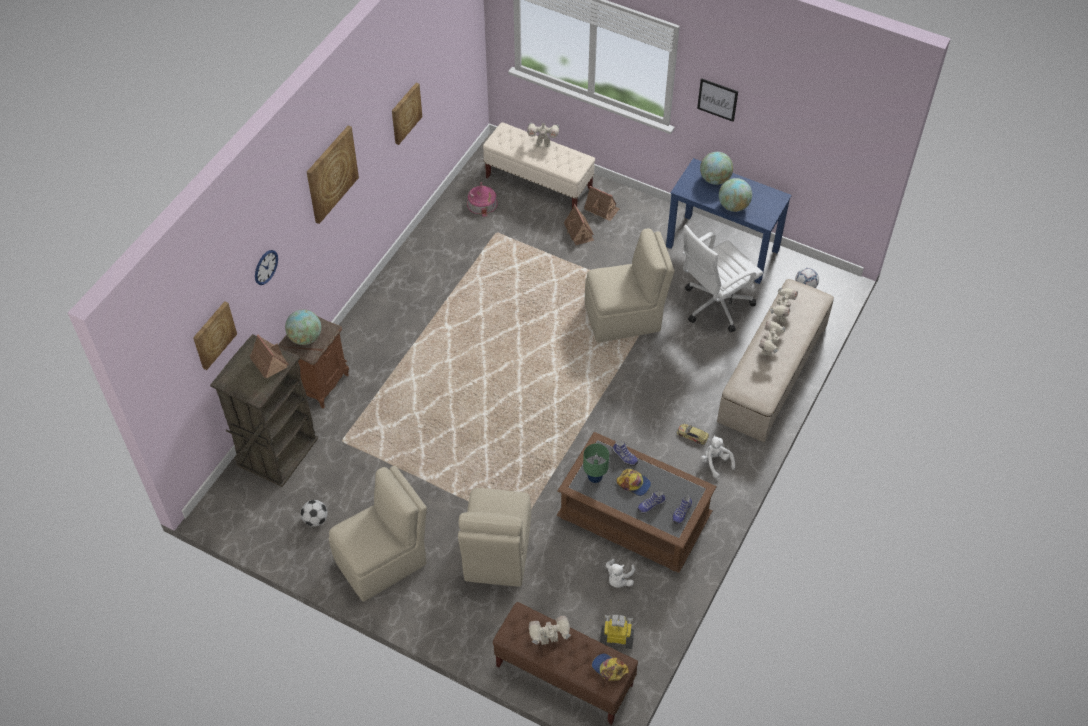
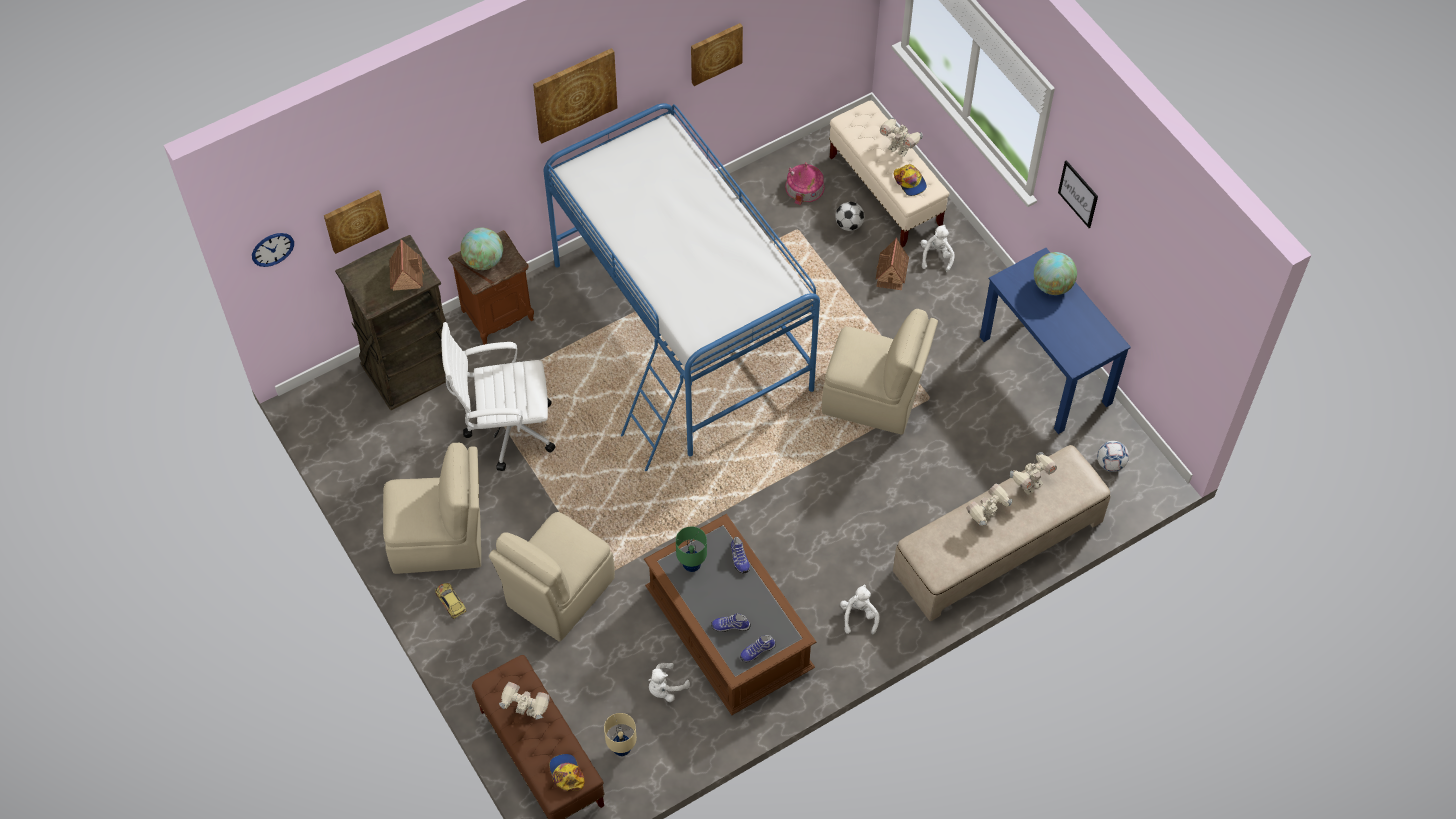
camera: 30 degrees right, 5 degrees up
wall clock [255,250,278,285] -> wall clock moved to [252,233,294,267]
football [301,500,328,527] -> football moved to [835,202,865,231]
toy house [584,186,620,221] -> white plush toy [921,225,955,273]
toy robot [600,615,634,649] -> beige table lamp [604,713,637,756]
cap [616,469,651,496] -> cap moved to [894,164,927,196]
toy car [677,424,709,445] -> toy car moved to [435,583,467,619]
white office chair [682,225,763,332] -> white office chair moved to [441,322,556,471]
globe [719,178,752,212] -> none
none -> blue bed [544,103,820,471]

